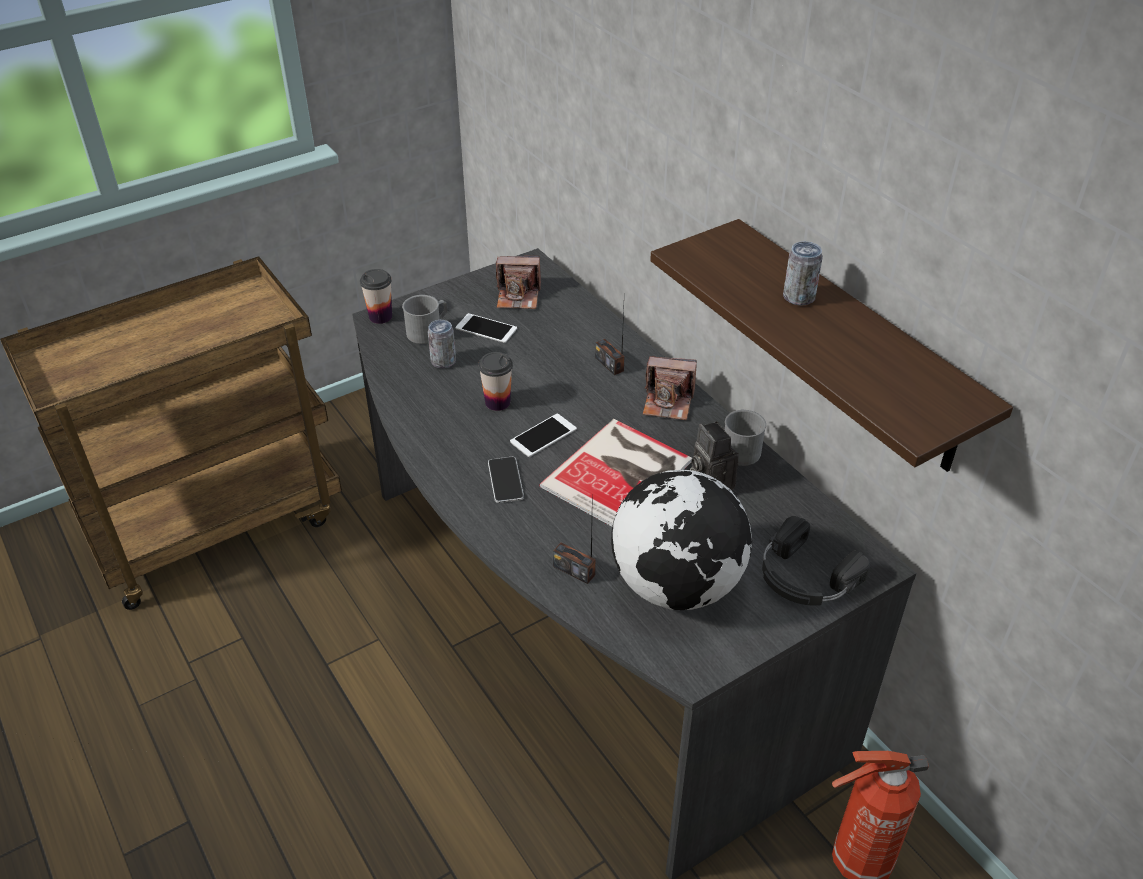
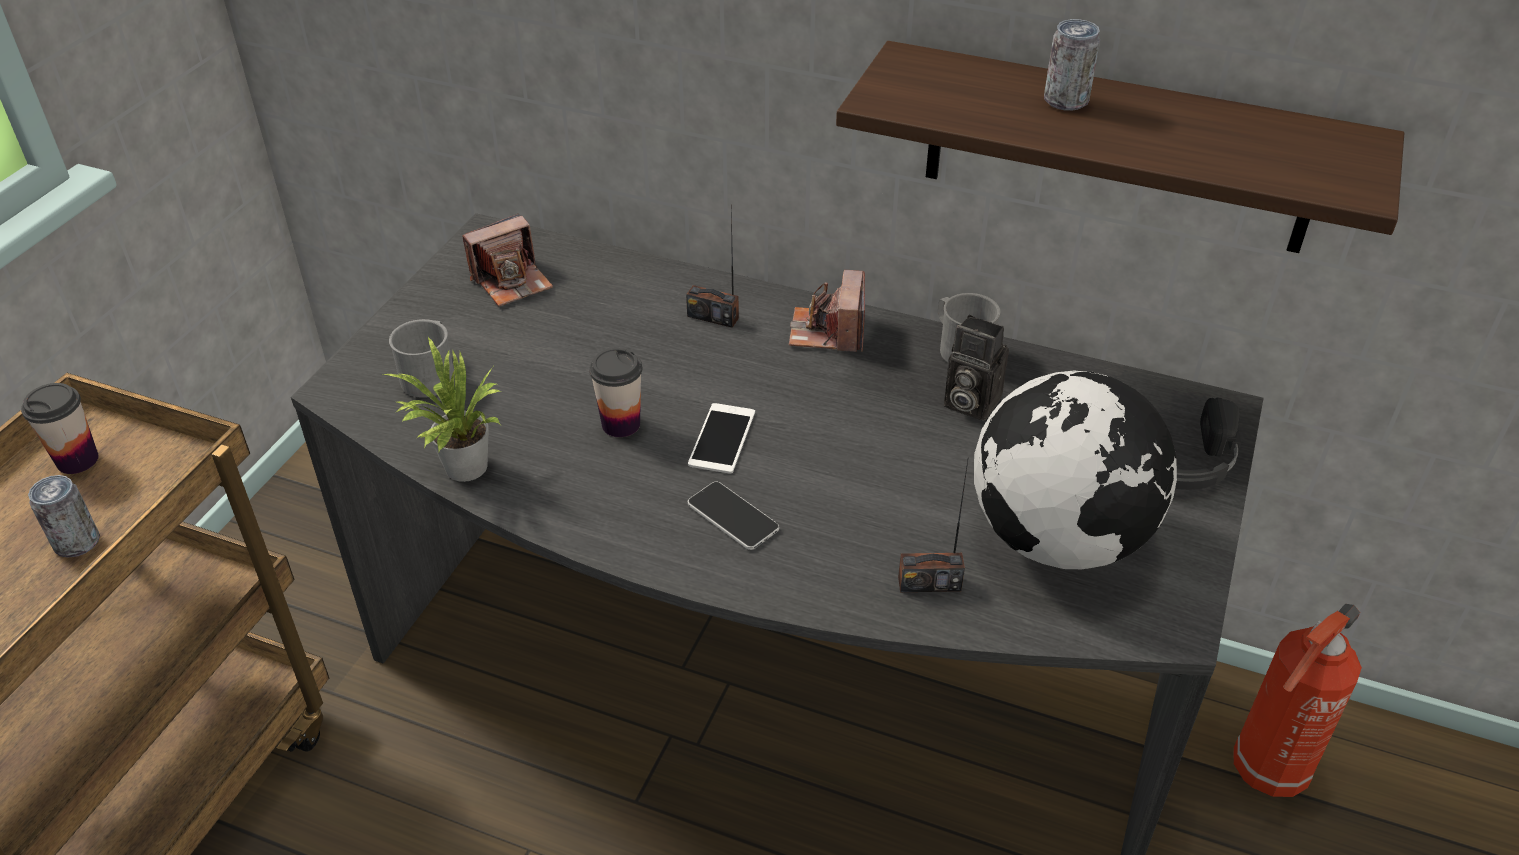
camera: 35 degrees left, 0 degrees up
cup [360,269,392,324] -> cup moved to [21,383,99,474]
can [428,320,456,368] -> can moved to [28,475,100,558]
phone [455,313,517,343] -> none
book [539,419,692,527] -> none
camera [643,357,697,420] -> camera turned 120 degrees clockwise [789,270,865,352]
none -> potted plant [383,337,501,482]

